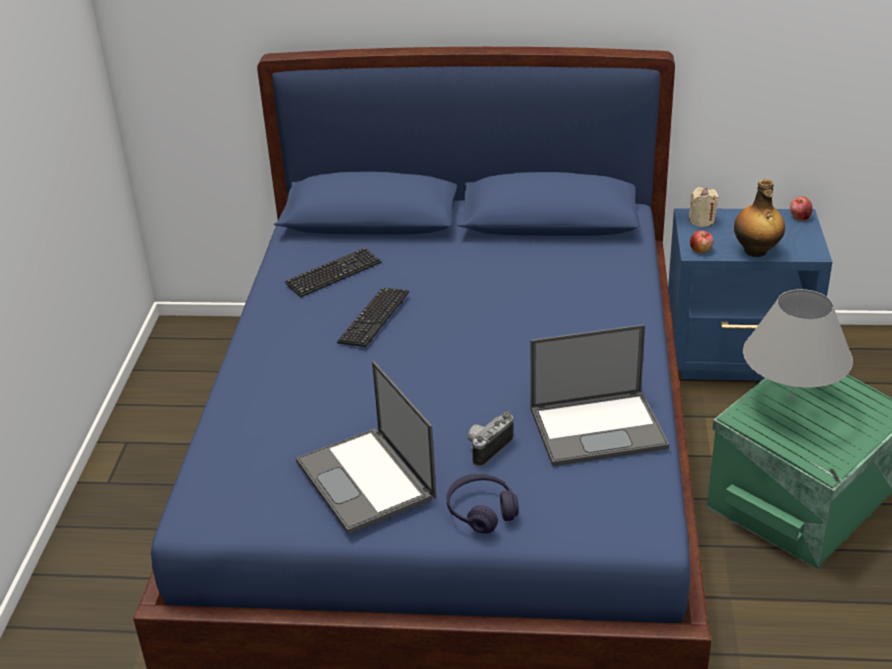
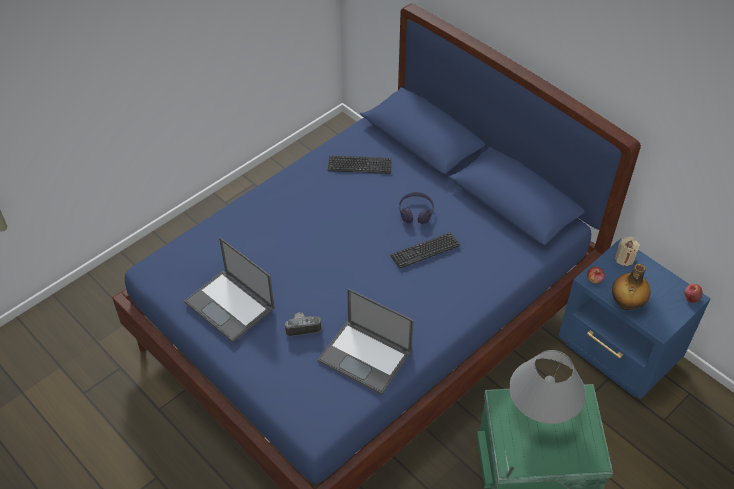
camera: 40 degrees right, 15 degrees up
laptop [296,361,436,534] -> laptop turned 60 degrees counterclockwise [184,237,274,343]
keyboard [337,288,409,347] -> keyboard moved to [390,232,460,268]
purple headphones [446,474,519,533] -> purple headphones moved to [399,192,434,224]

